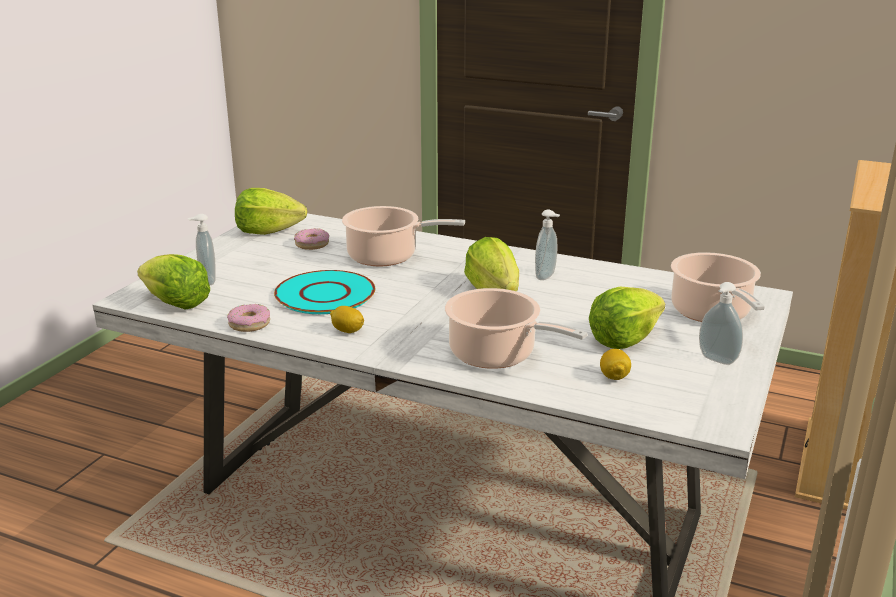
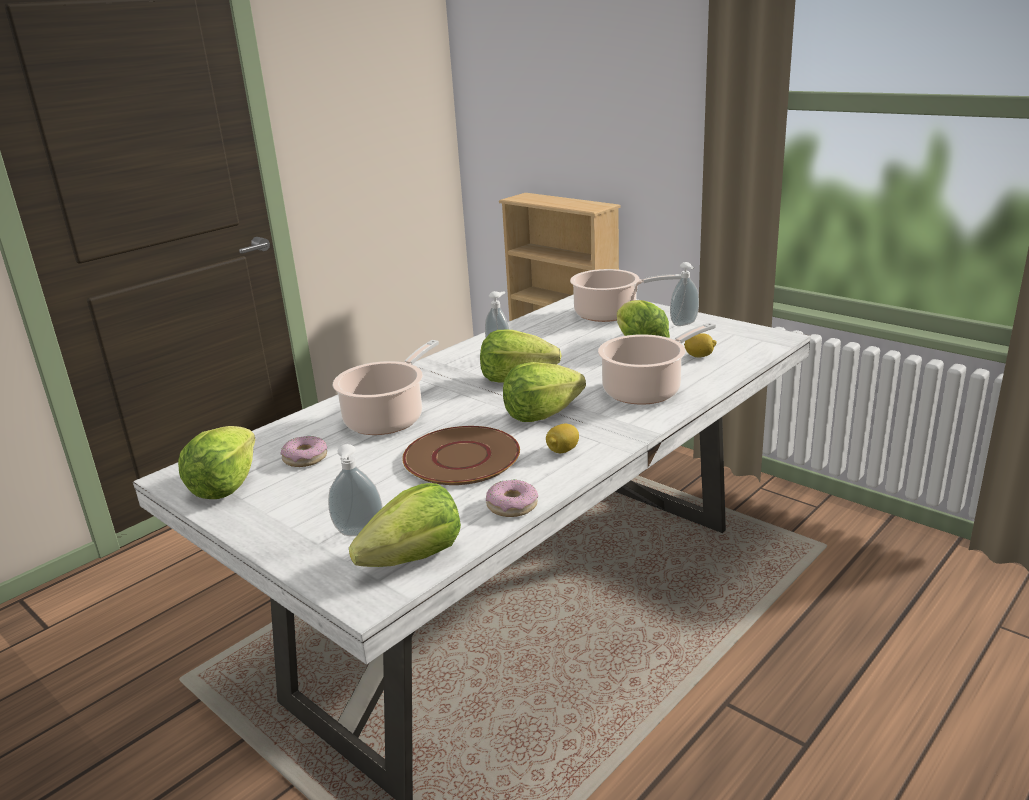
camera: 70 degrees left, 0 degrees up
turquoise plate [274,270,375,314] -> brown plate [402,426,520,485]
none -> lettuce [503,362,586,422]

